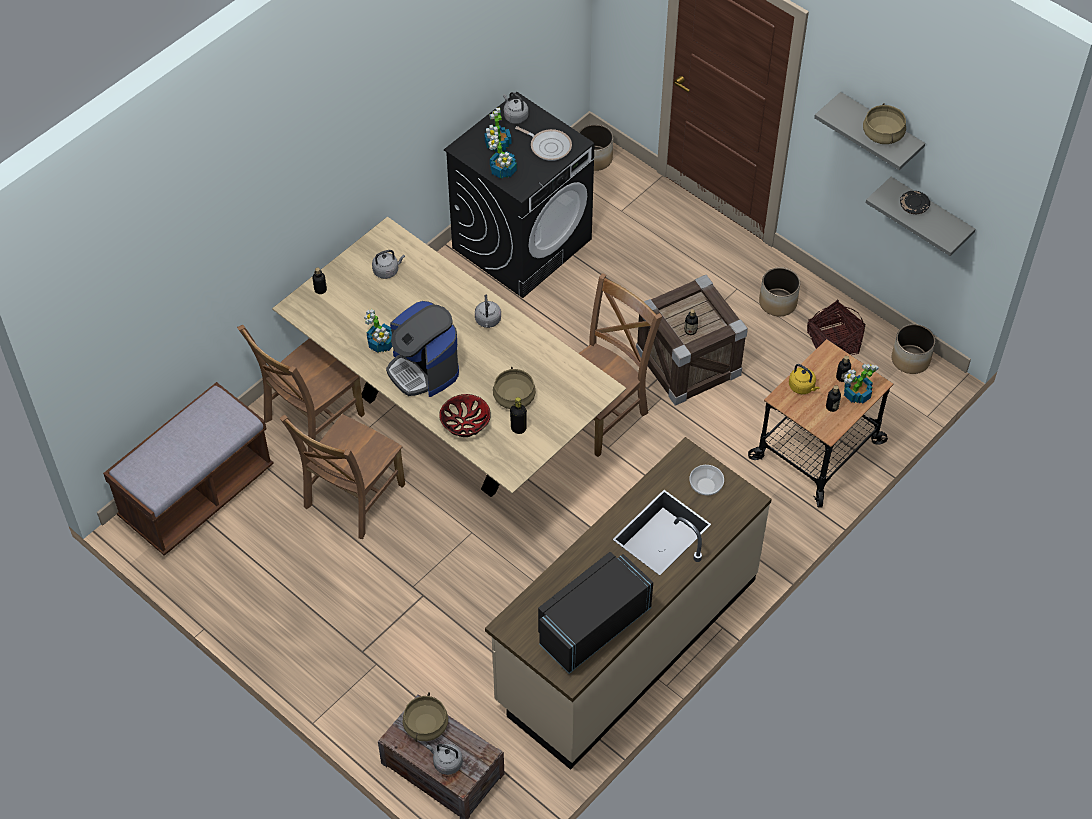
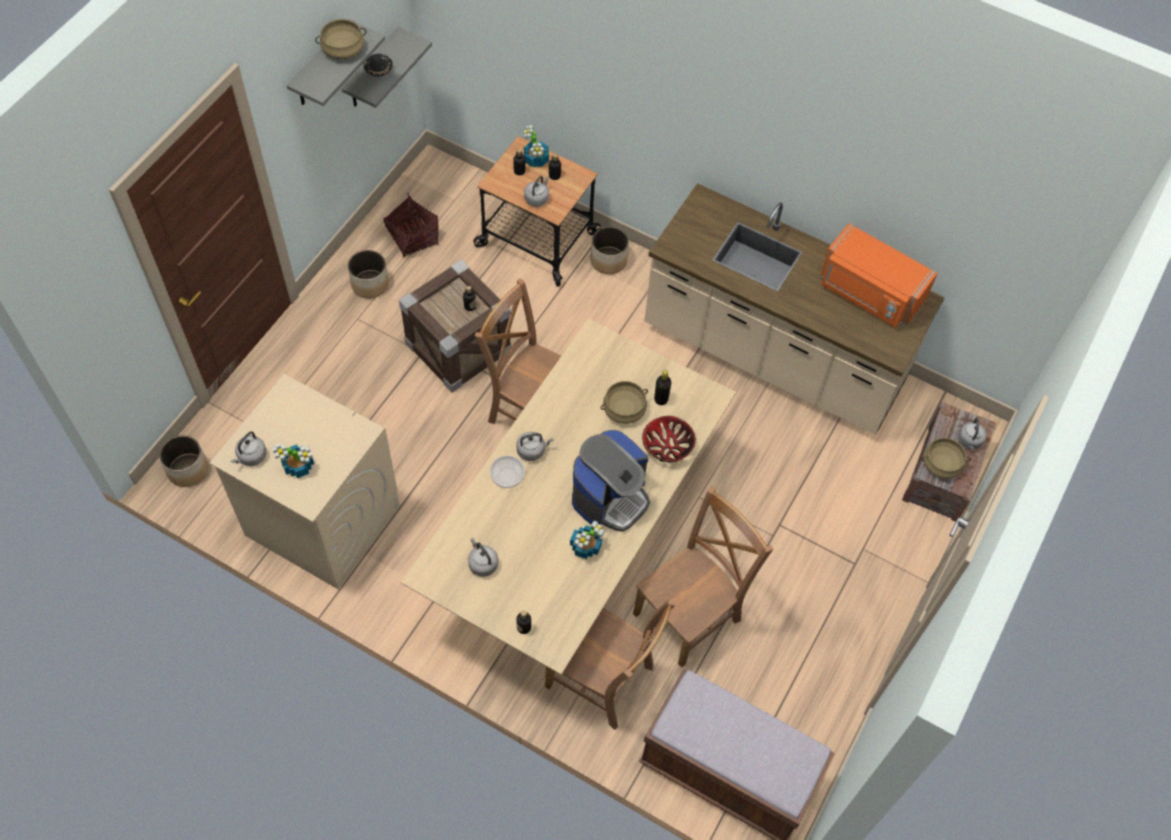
camera: 105 degrees left, 5 degrees up
brown chair [279,414,405,539] -> brown chair turned 60 degrees counterclockwise [633,486,773,668]
black washing machine [444,92,594,298] -> beige washing machine [210,374,400,589]
potted plant [488,135,517,178] -> none
frying pan [515,126,572,161] -> none
black microwave [538,552,653,674] -> orange microwave [820,224,938,328]
bowl [690,465,724,495] -> bowl moved to [490,456,525,488]
yellow kettle [789,364,820,394] -> grey kettle [524,176,549,207]
planter [892,324,935,374] -> planter moved to [591,227,629,274]

